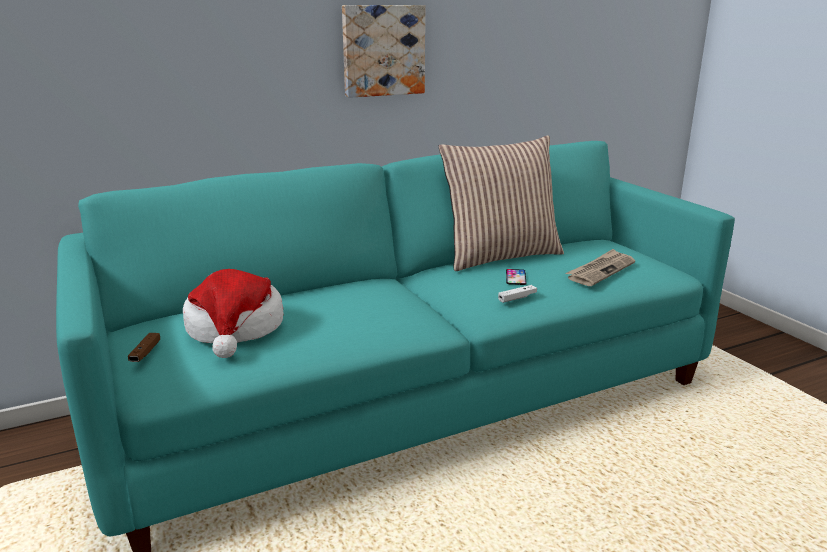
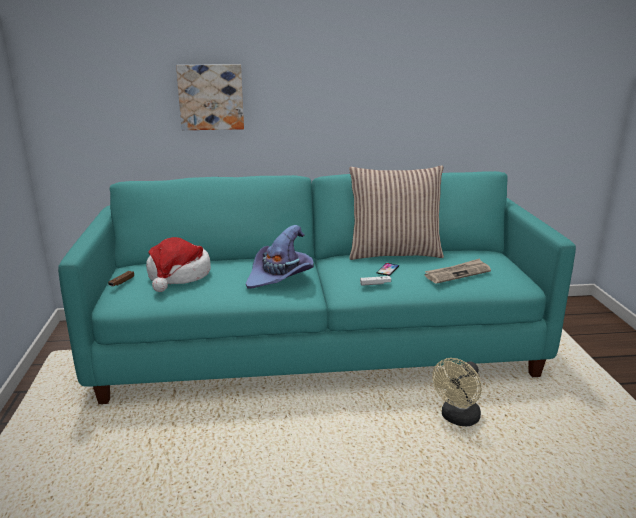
camera: 20 degrees right, 0 degrees up
picture [342,5,425,98] -> picture moved to [176,64,244,130]
none -> purple hat [246,225,314,289]
none -> beige fan [432,358,482,426]

